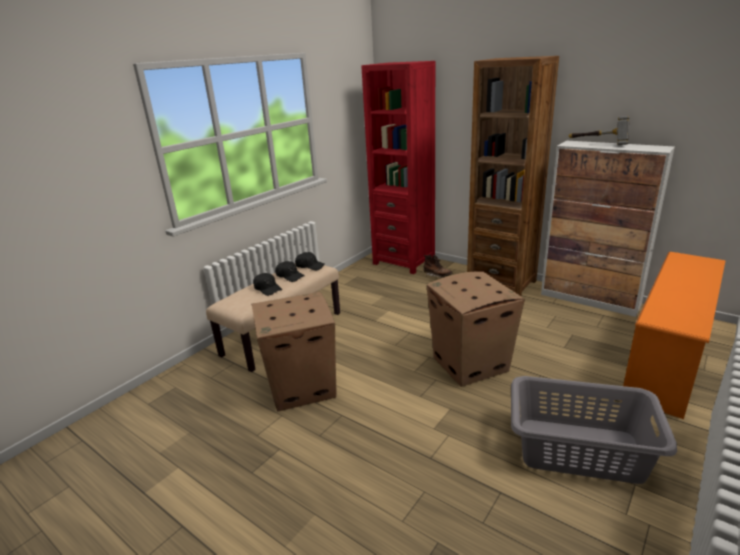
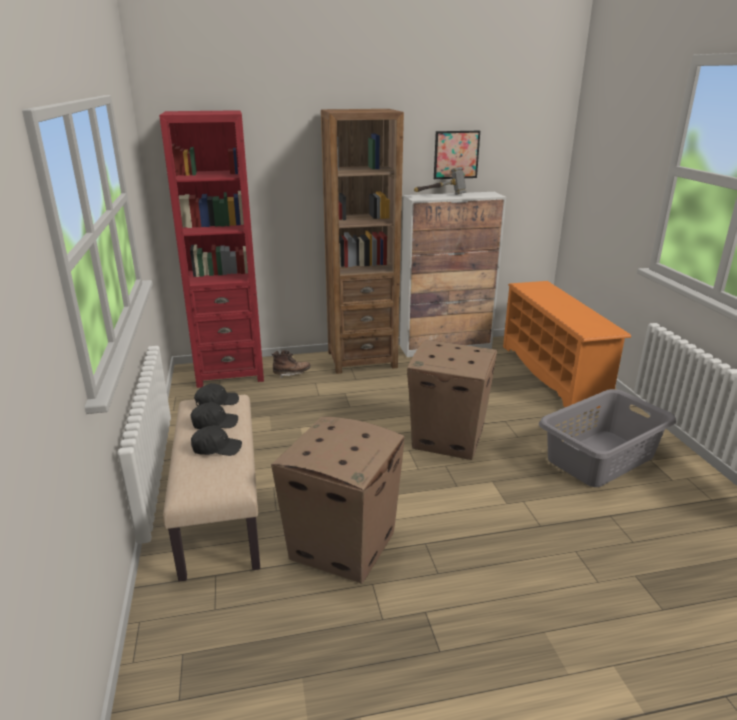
camera: 50 degrees left, 0 degrees up
none -> picture [434,131,480,179]

